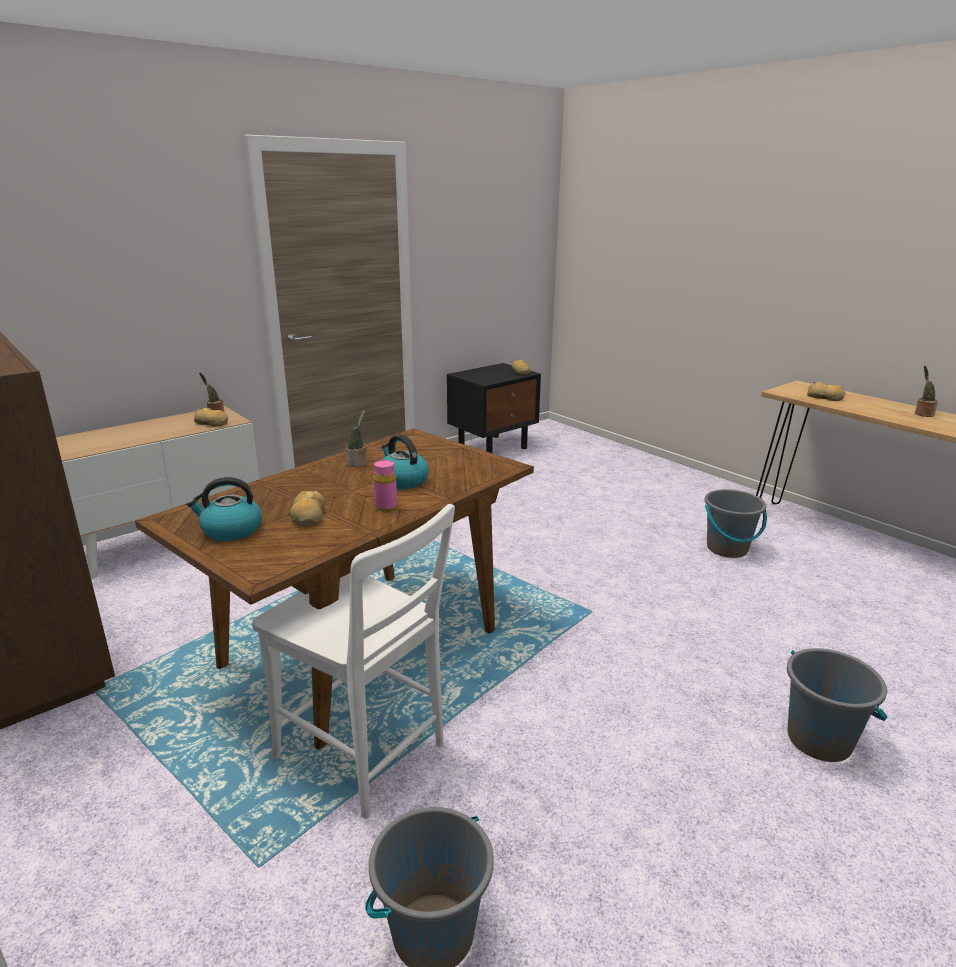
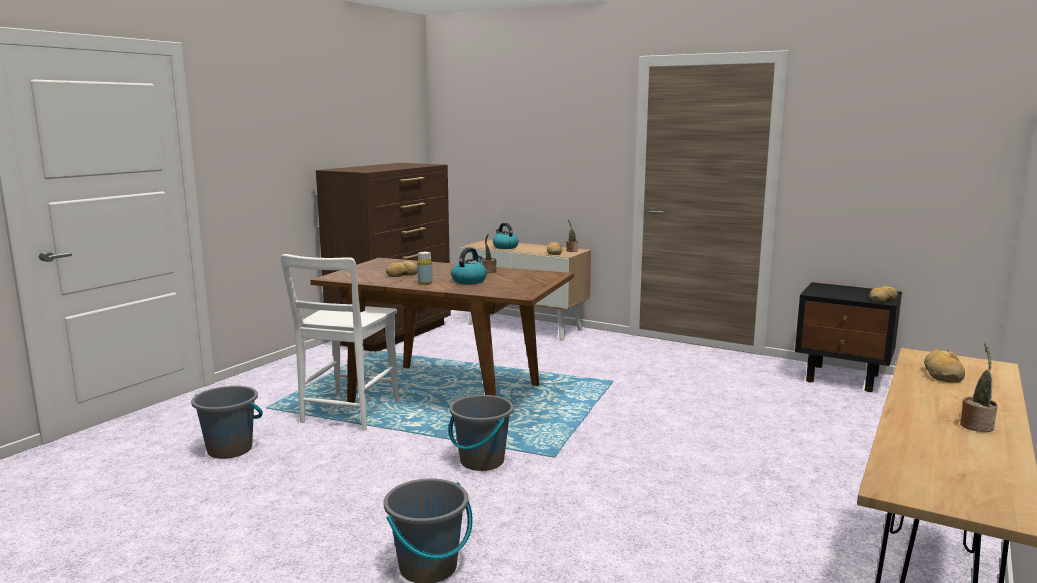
camera: 70 degrees right, 10 degrees down
kettle [186,477,262,541] -> kettle moved to [493,223,519,249]
pink bottle [373,460,397,512] -> yellow bottle [417,252,433,285]
grey bucket [705,489,767,558] -> grey bucket moved to [449,395,514,471]

